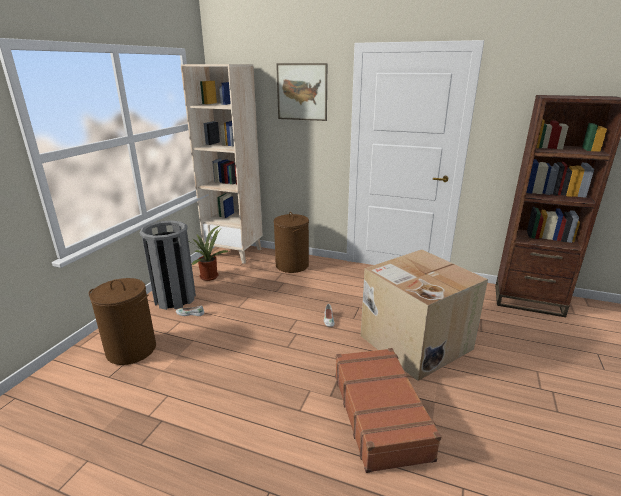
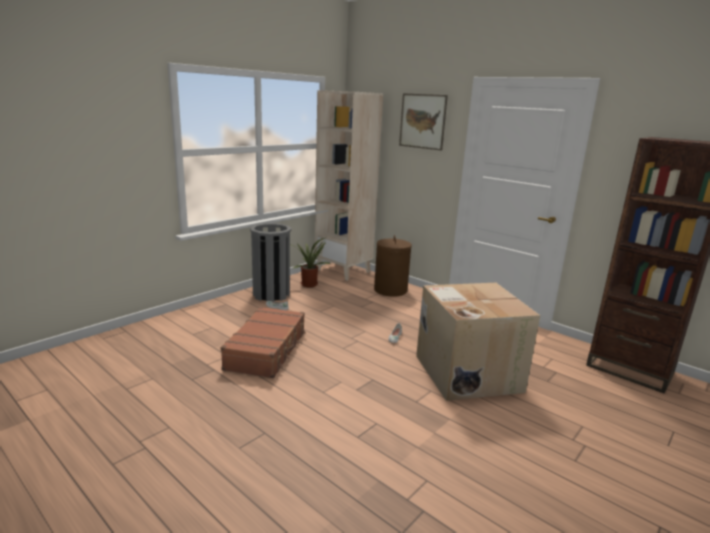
camera: 20 degrees right, 5 degrees down
brown laundry basket [89,278,156,365] -> none
brown suitcase [335,348,442,473] -> brown suitcase moved to [220,307,306,378]

